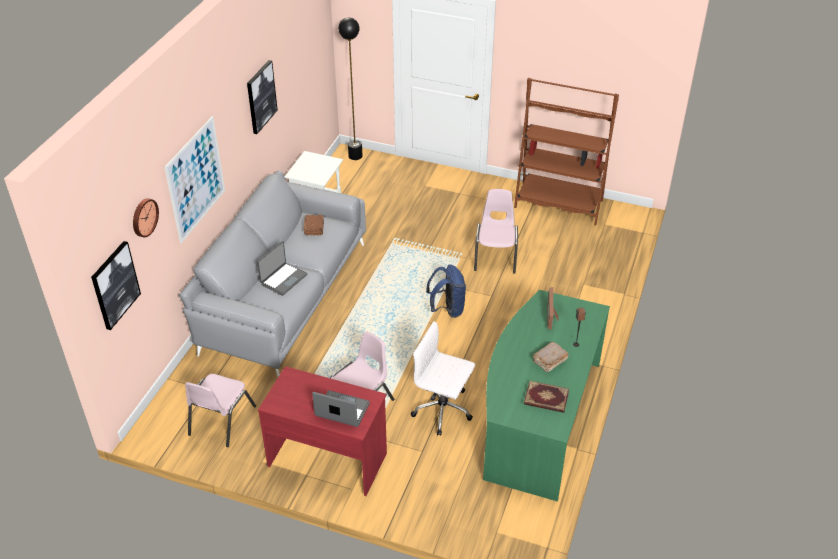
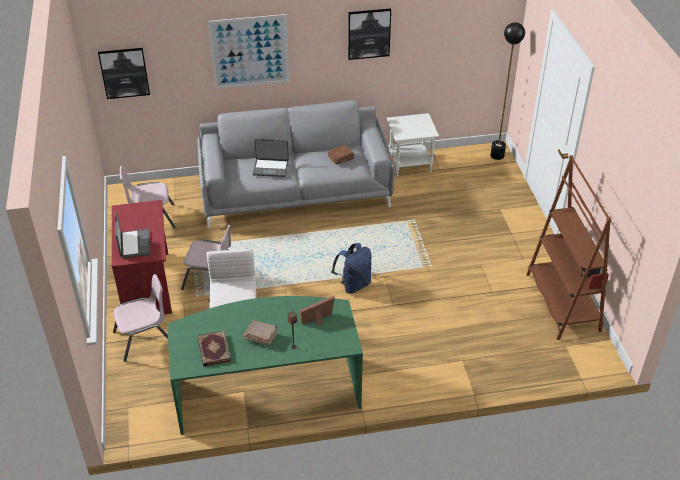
camera: 60 degrees right, 0 degrees up
wall clock [133,198,159,237] -> none
pink chair [474,189,518,274] -> pink chair moved to [113,274,168,362]

